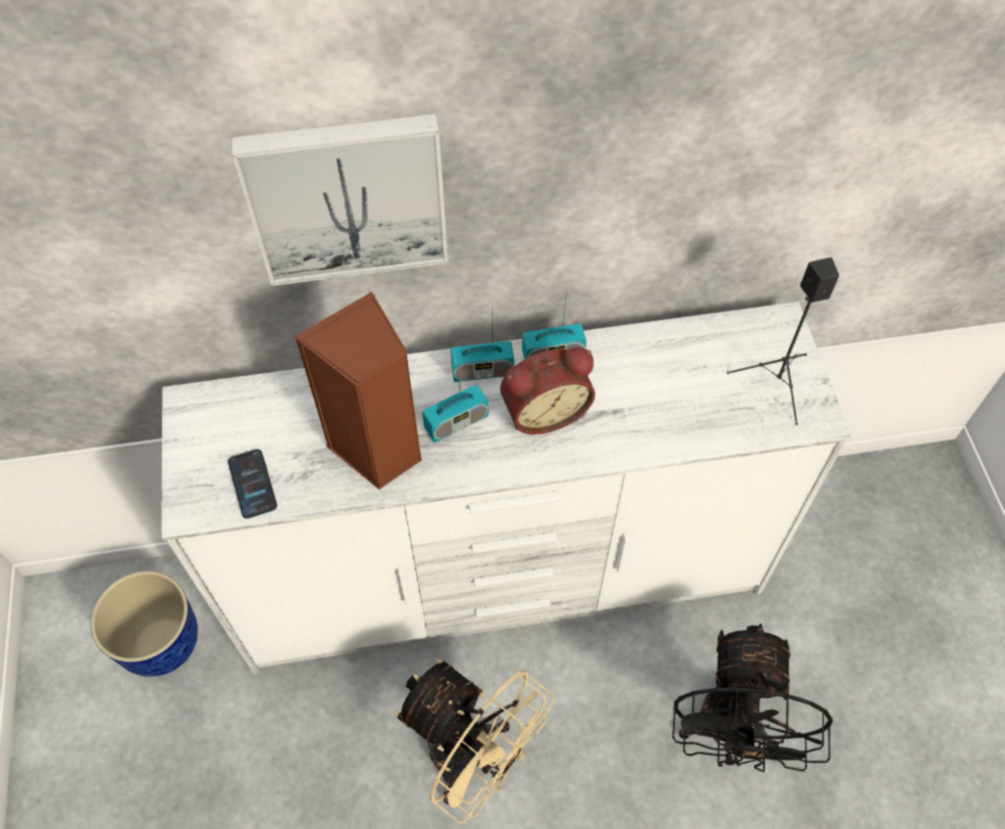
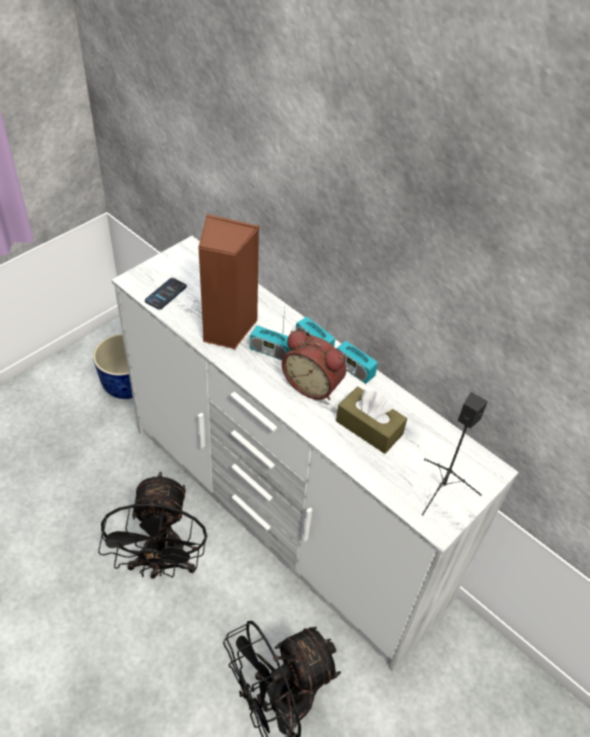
camera: 50 degrees right, 10 degrees down
picture [232,114,448,286] -> none
beige fan [394,659,555,823] -> black fan [98,472,207,579]
none -> brown tissue box [336,387,407,454]

